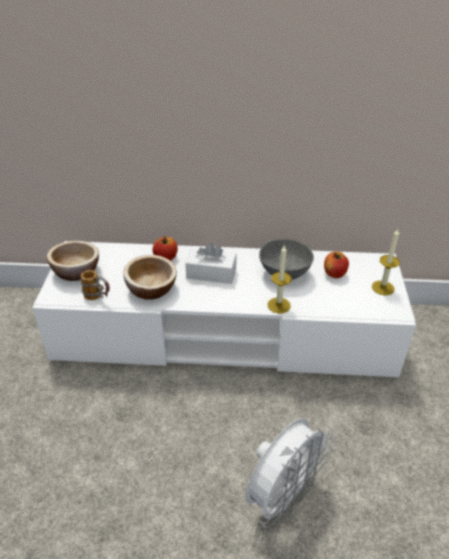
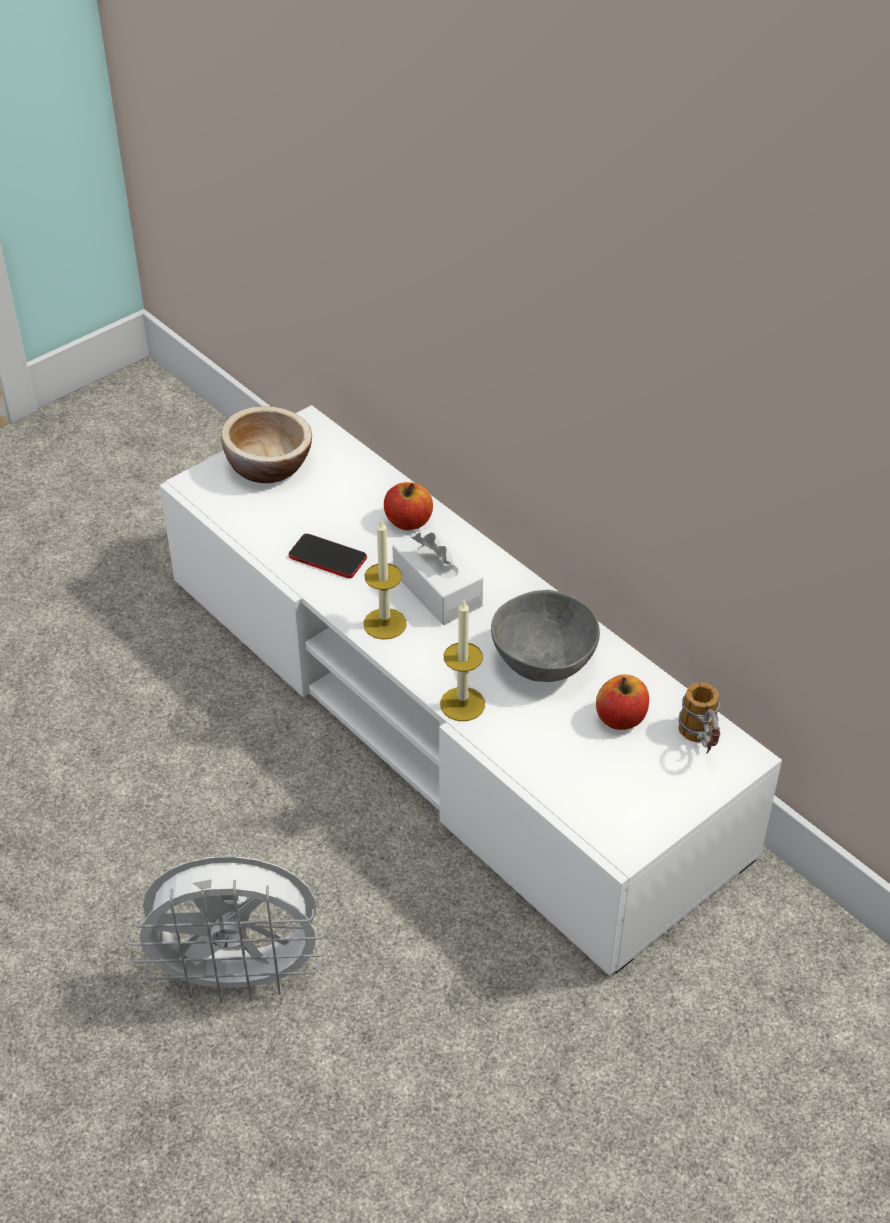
camera: 45 degrees right, 5 degrees up
mug [80,270,110,300] -> mug moved to [678,683,721,754]
bowl [123,255,177,300] -> phone [288,534,367,578]
candle [372,229,400,296] -> candle moved to [364,519,407,640]

